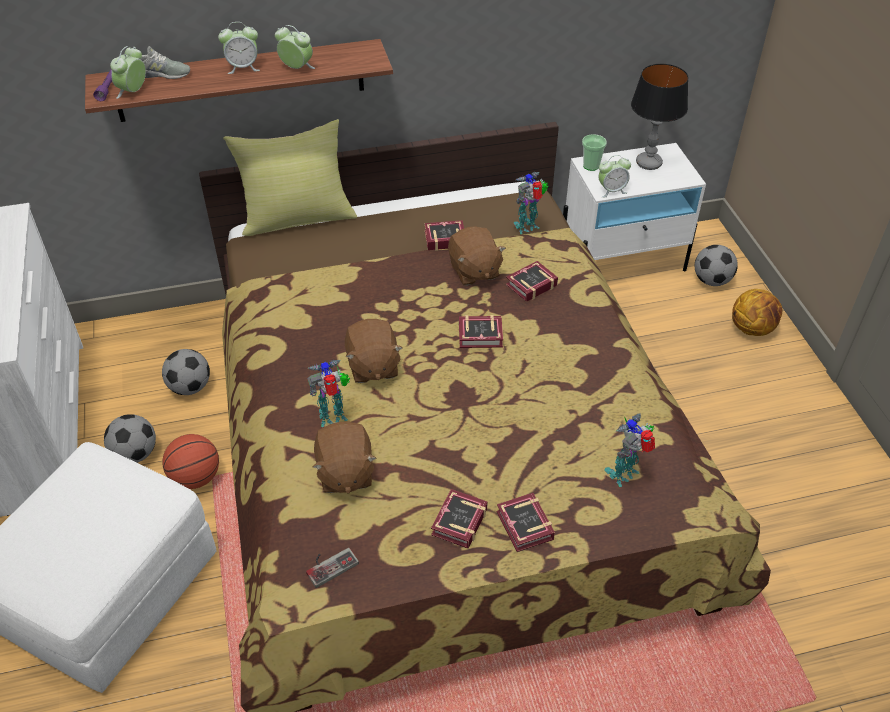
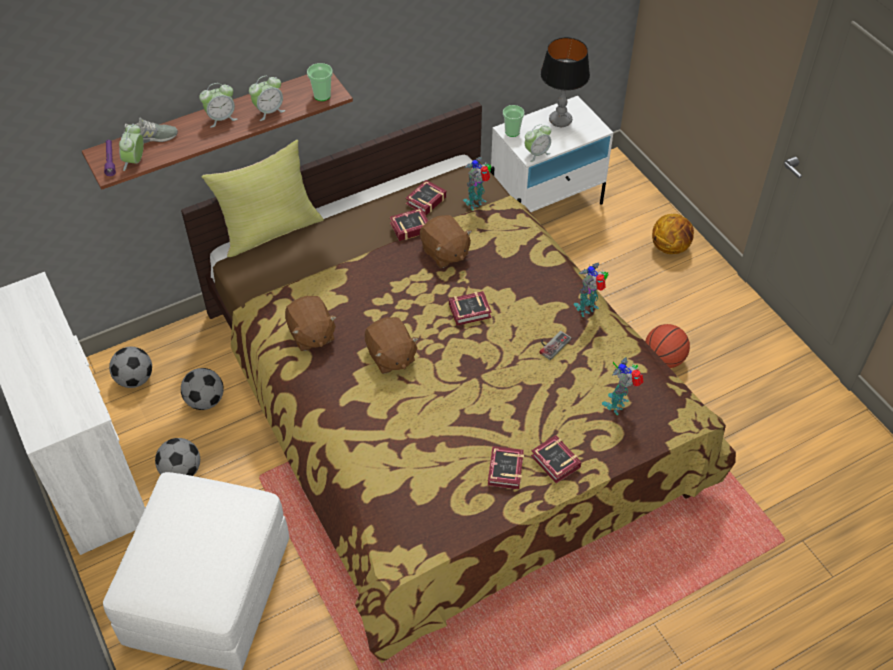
camera: 15 degrees left, 5 degrees up
basketball [163,434,219,489] -> basketball moved to [645,324,690,368]
alarm clock [275,25,315,69] -> alarm clock turned 135 degrees clockwise [249,76,285,121]
game controller [306,548,359,588] -> game controller moved to [539,331,572,360]
toy robot [307,360,350,427] -> toy robot moved to [574,262,609,317]
brown plush toy [313,421,376,494] -> brown plush toy moved to [285,296,337,351]
book [506,261,558,302] -> book moved to [406,180,447,215]
football [695,245,738,286] -> football moved to [109,347,152,388]
none -> cup [307,63,333,101]

